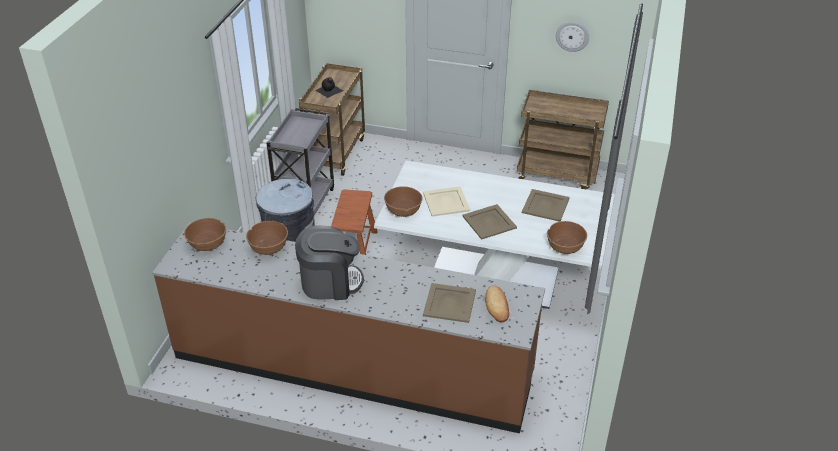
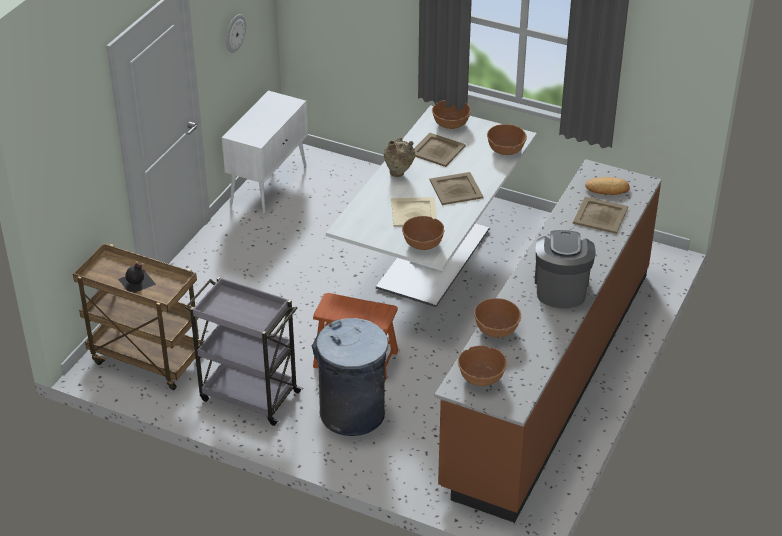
camera: 80 degrees left, 0 degrees up
brown cart [517,90,609,190] -> white cabinet [222,91,308,214]
none -> beige vase [384,137,415,177]
none -> brown bowl [432,100,471,129]

